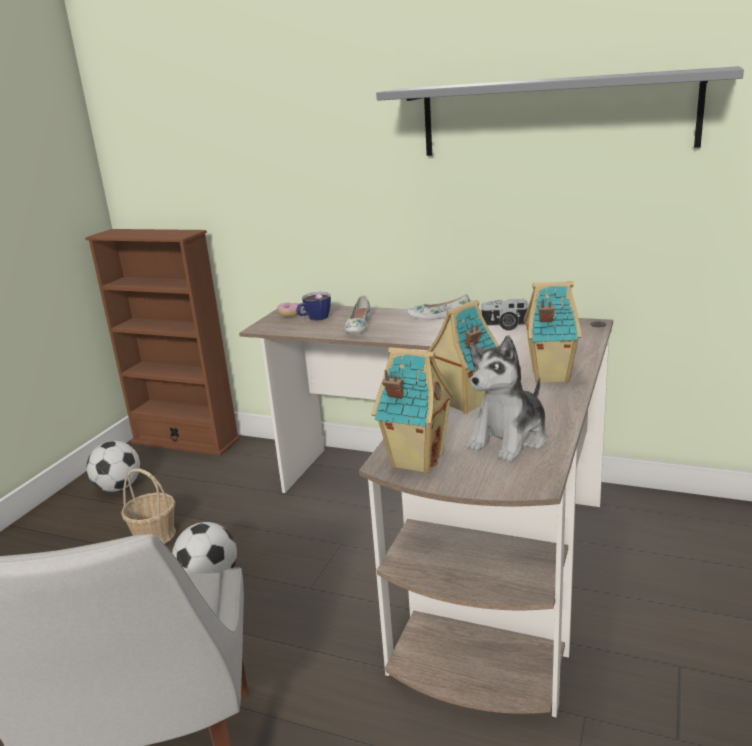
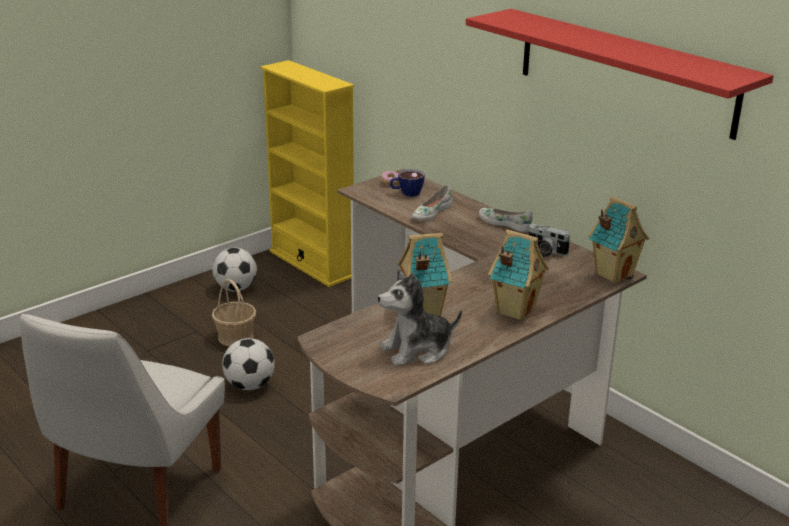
camera: 25 degrees right, 5 degrees up
brown bookcase [85,229,240,456] -> yellow bookcase [260,60,354,287]
toy house [371,347,455,474] -> toy house moved to [588,196,649,284]
grey shelf [376,66,744,156] -> red shelf [466,9,774,140]

